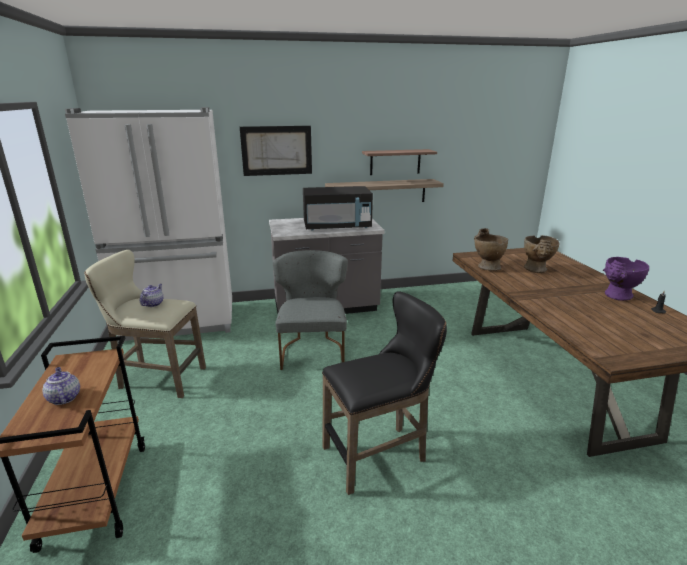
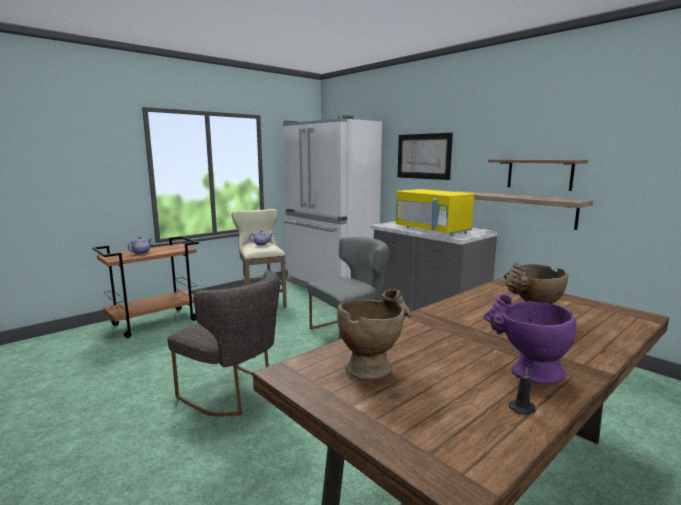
camera: 60 degrees right, 10 degrees down
black microwave [303,186,373,231] -> yellow microwave [396,189,474,236]
black stool [322,291,447,495] -> grey chair [167,270,280,417]
beige vase [474,228,508,271] -> beige vase moved to [337,289,412,380]

